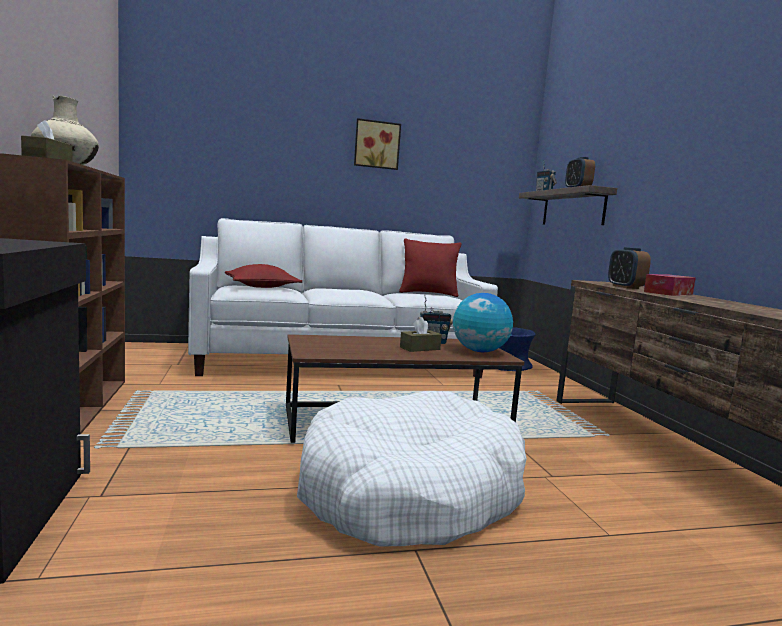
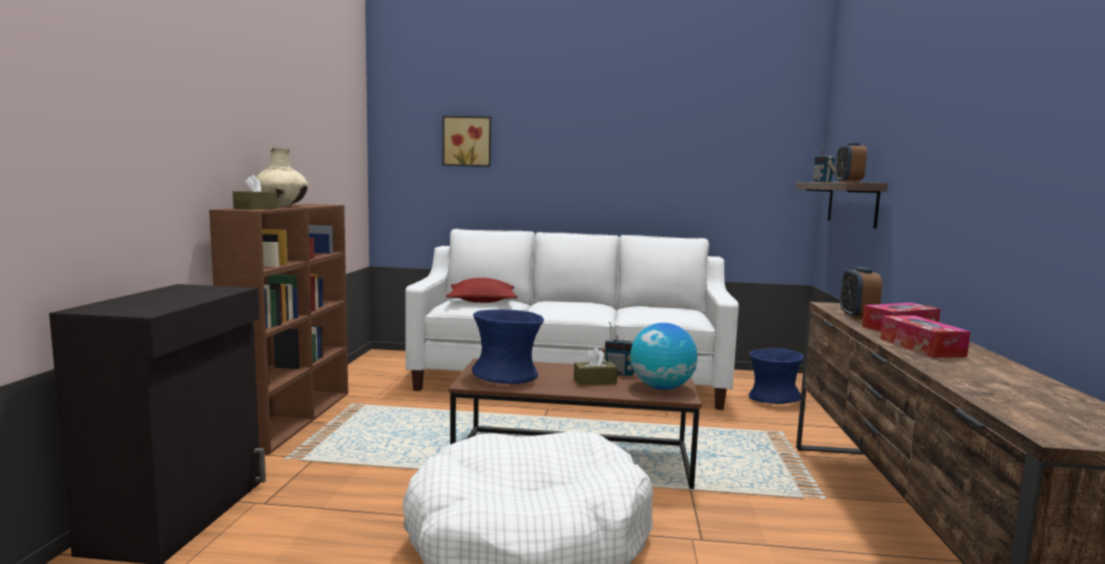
camera: 20 degrees right, 0 degrees up
picture [354,118,401,170] -> picture moved to [442,116,491,167]
red pillow [399,238,461,297] -> none
none -> blue vase [472,309,544,384]
none -> tissue box [880,315,971,358]

